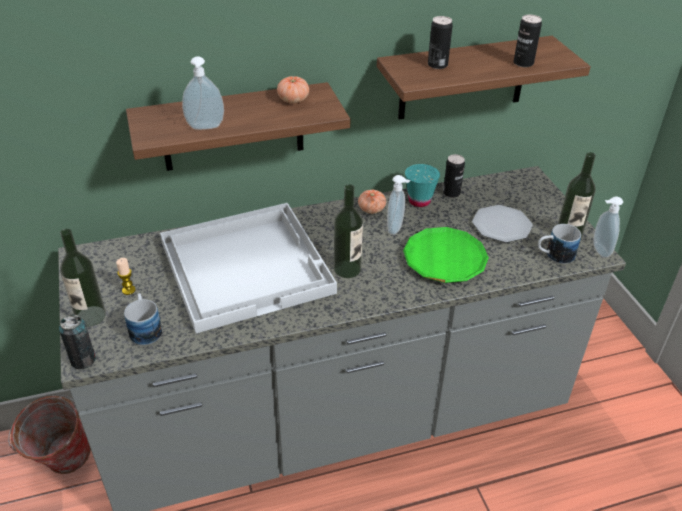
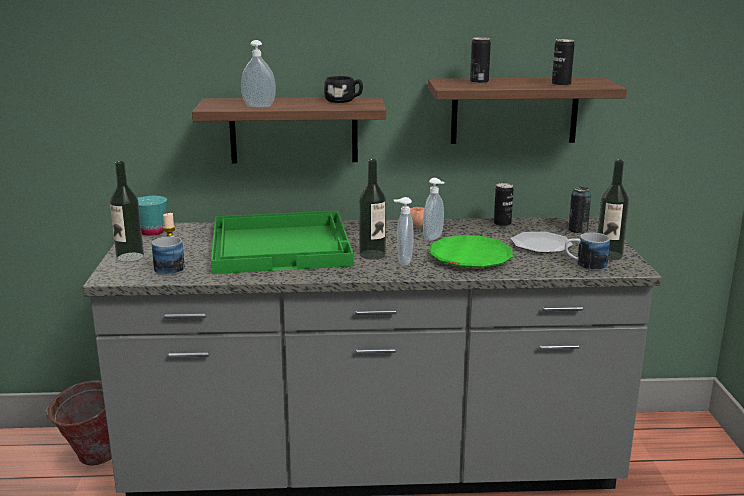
camera: 15 degrees right, 20 degrees down
can [59,314,96,369] -> can moved to [568,187,591,233]
white tray [160,203,337,333] -> green tray [211,211,354,274]
tomato [277,76,309,103] -> black mug [324,76,363,103]
turquoise cup [405,164,440,207] -> turquoise cup moved to [138,196,167,236]
soap dispenser [593,197,623,258] -> soap dispenser moved to [394,197,413,265]

